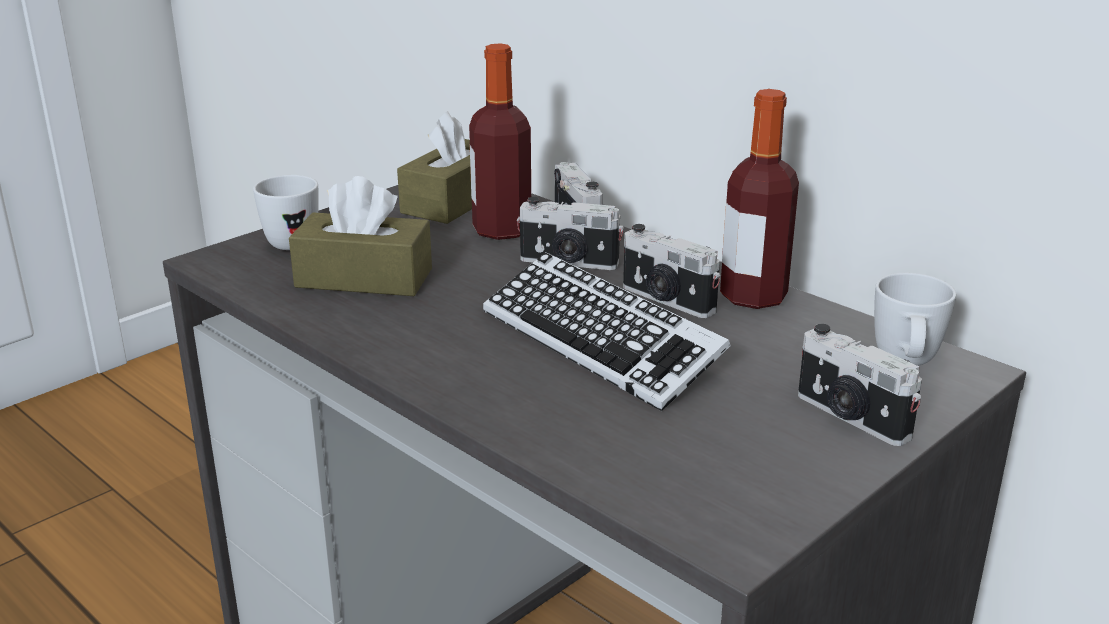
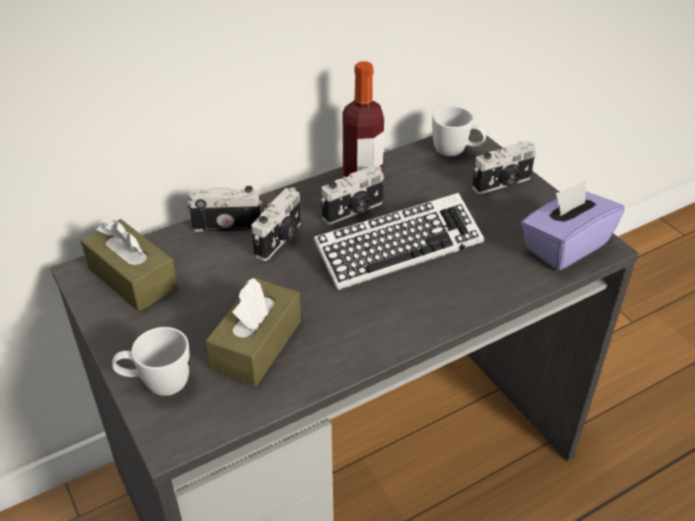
camera: 75 degrees left, 15 degrees up
bottle [469,44,531,240] -> none
none -> purple tissue box [521,180,625,271]

